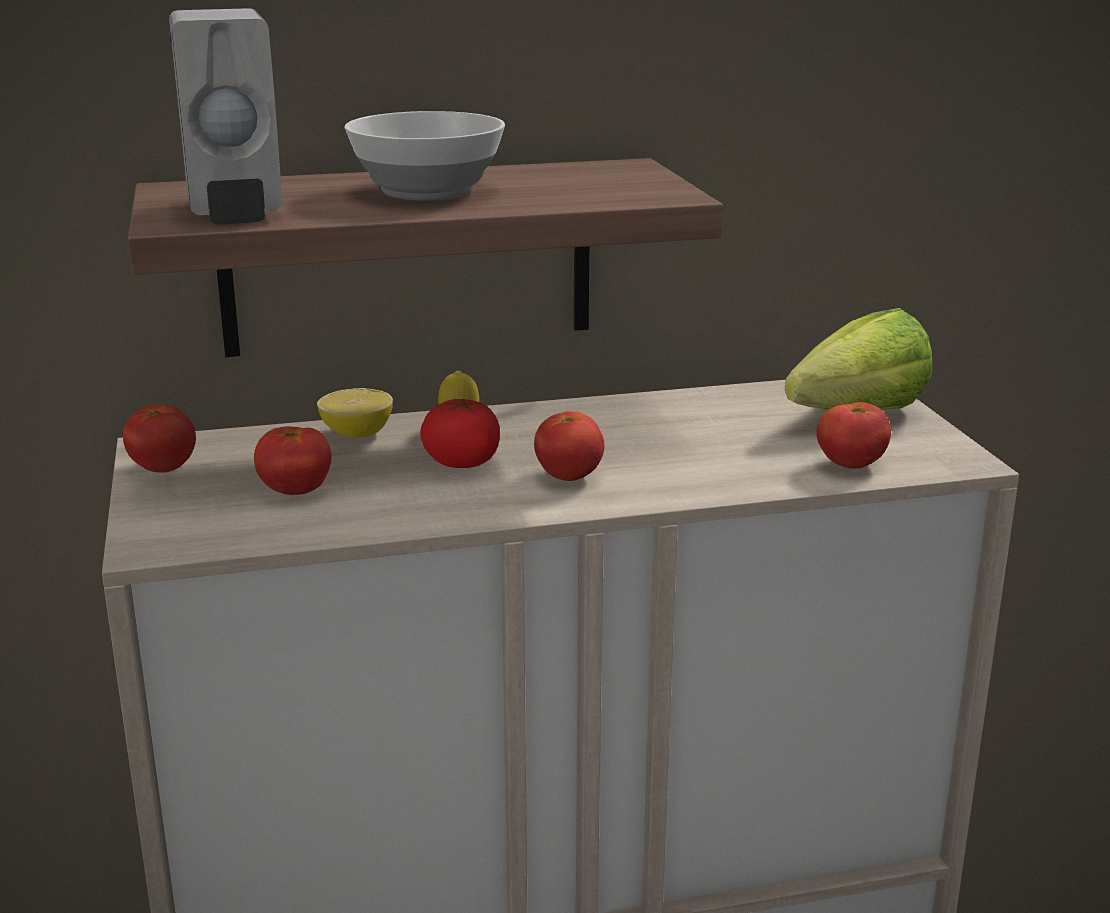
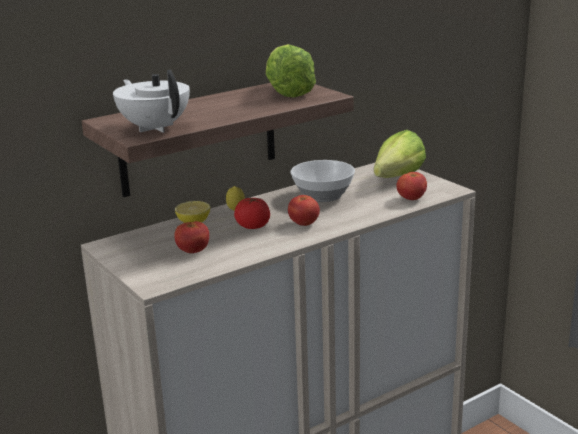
camera: 20 degrees left, 0 degrees up
tomato [123,404,196,472] -> none
white soap dispenser [169,8,282,224] -> white teapot [113,70,190,133]
bowl [344,111,505,201] -> bowl moved to [291,160,355,202]
none -> lettuce [266,44,316,98]

